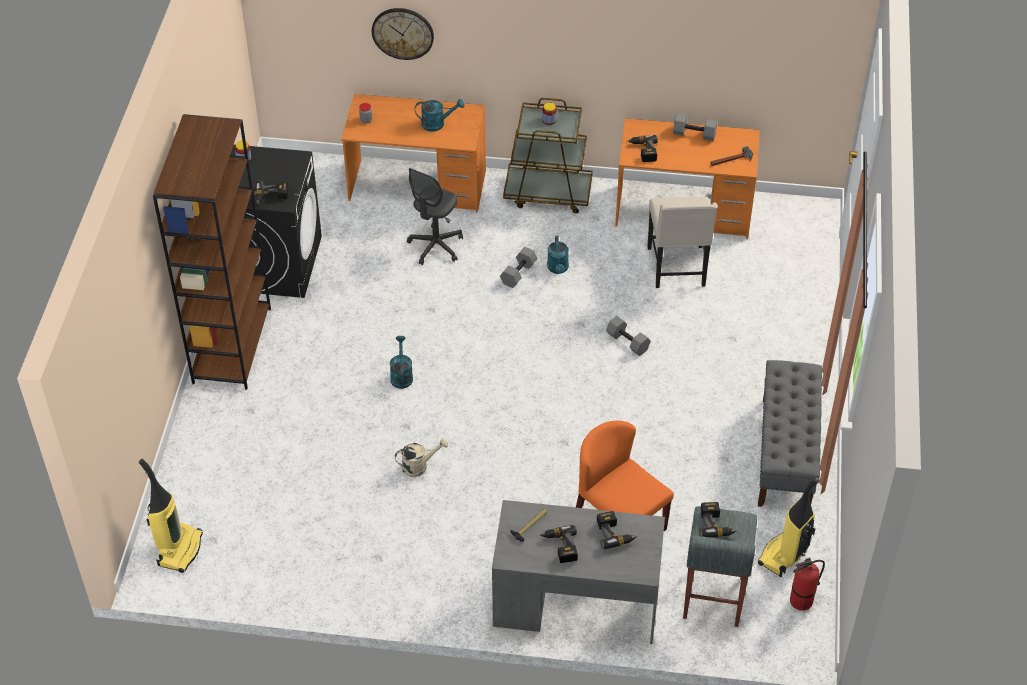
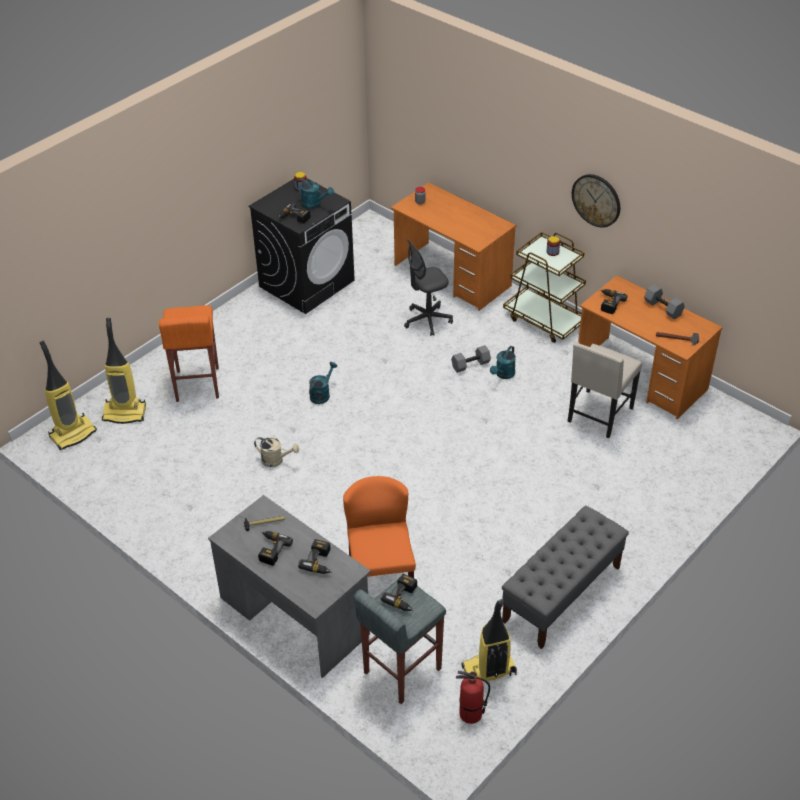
camera: 35 degrees right, 5 degrees down
brown bookcase [153,114,271,390] -> none
wall clock [372,8,434,60] -> wall clock moved to [572,174,620,227]
turquoise watering can [415,99,464,132] -> turquoise watering can moved to [296,178,334,209]
grey dumbbell [606,316,651,356] -> none
none -> vacuum cleaner [102,318,146,424]
none -> orange stool [159,306,219,402]

